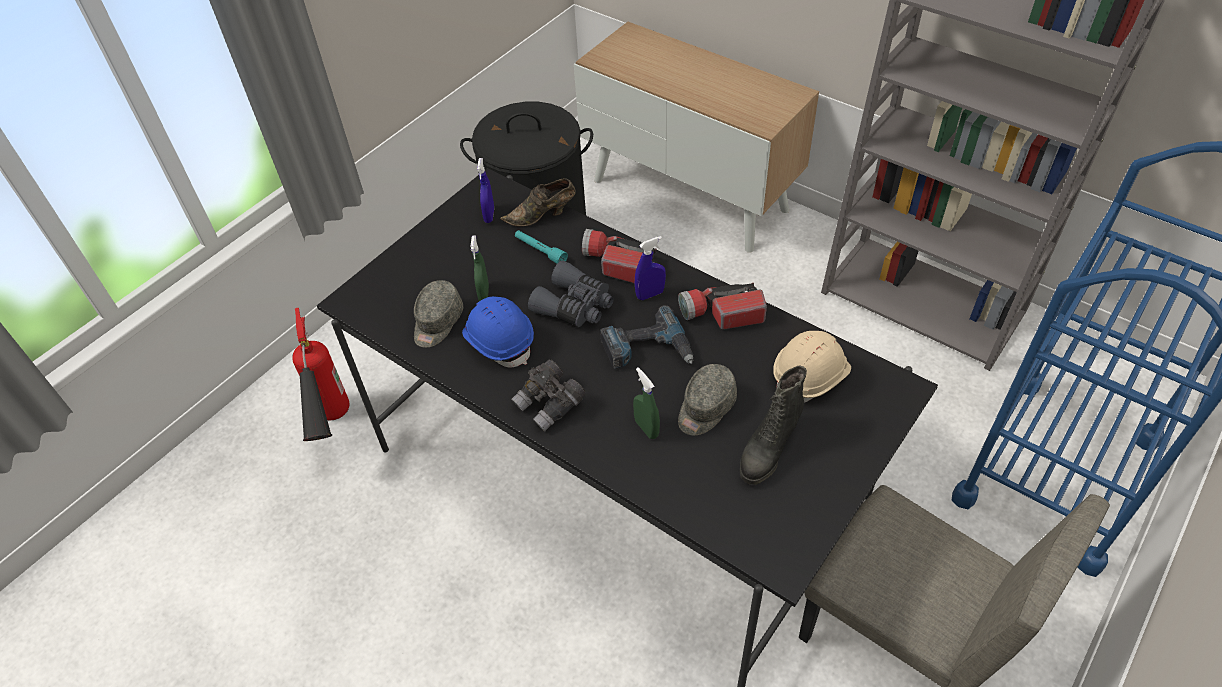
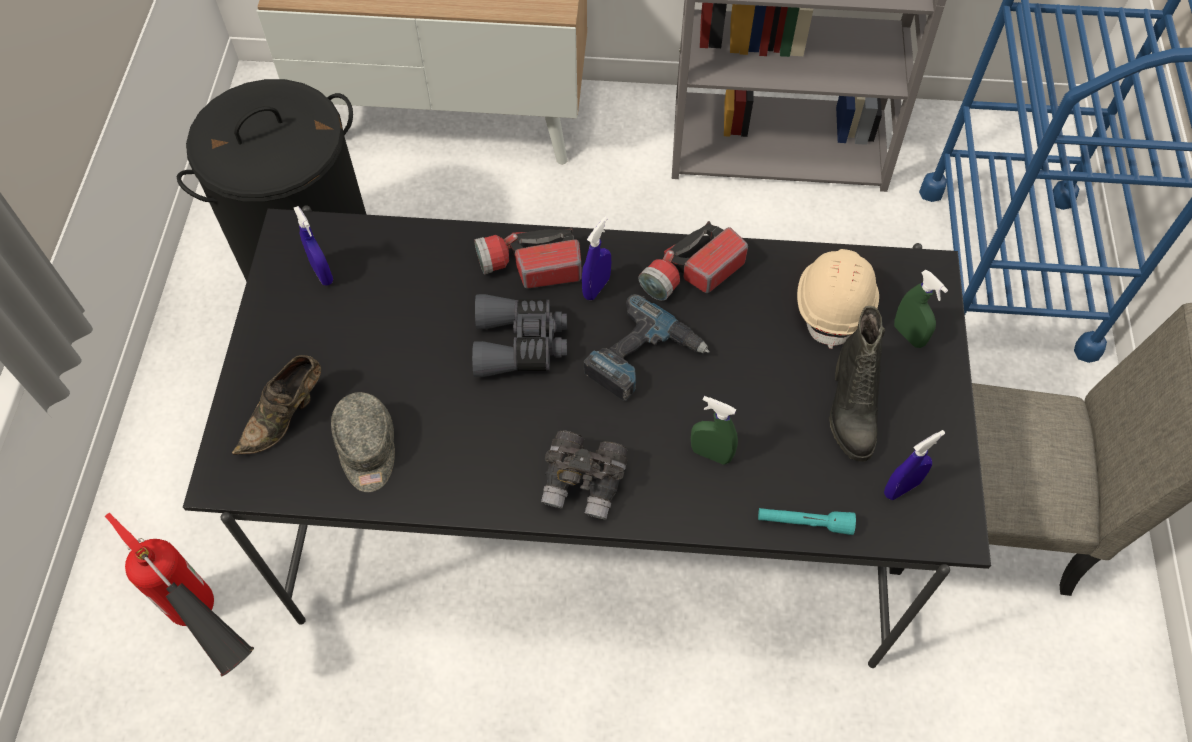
camera: 35 degrees left, 10 degrees up
blue hard hat [462,297,534,367] -> none
green spray bottle [470,235,489,301] -> green spray bottle moved to [894,270,948,348]
brown shoe [500,178,576,227] -> brown shoe moved to [232,355,321,455]
turquoise flashlight [515,230,568,264] -> turquoise flashlight moved to [758,508,856,535]
grey cap [678,364,737,436] -> none
none -> blue spray bottle [884,430,945,500]

